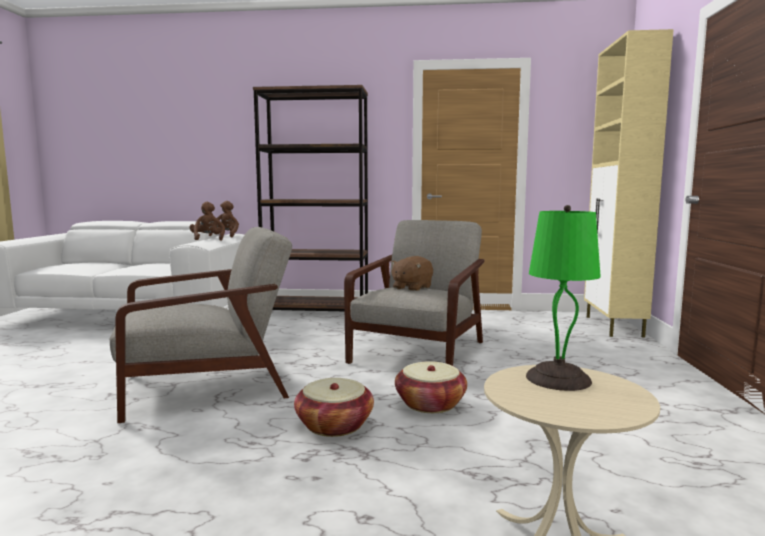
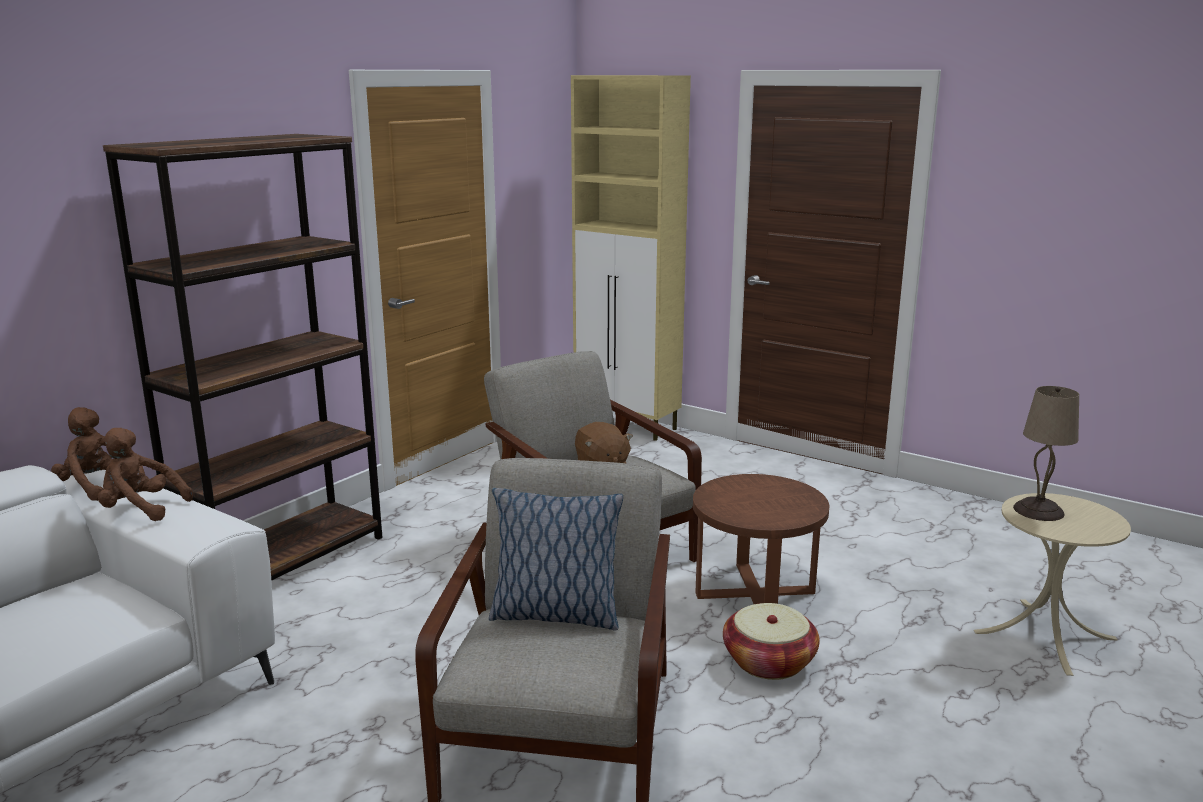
camera: 60 degrees left, 10 degrees up
basket [395,361,467,413] -> brown side table [693,474,829,604]
green table lamp [526,205,601,391] -> beige table lamp [1013,386,1079,521]
none -> pillow [489,488,623,631]

